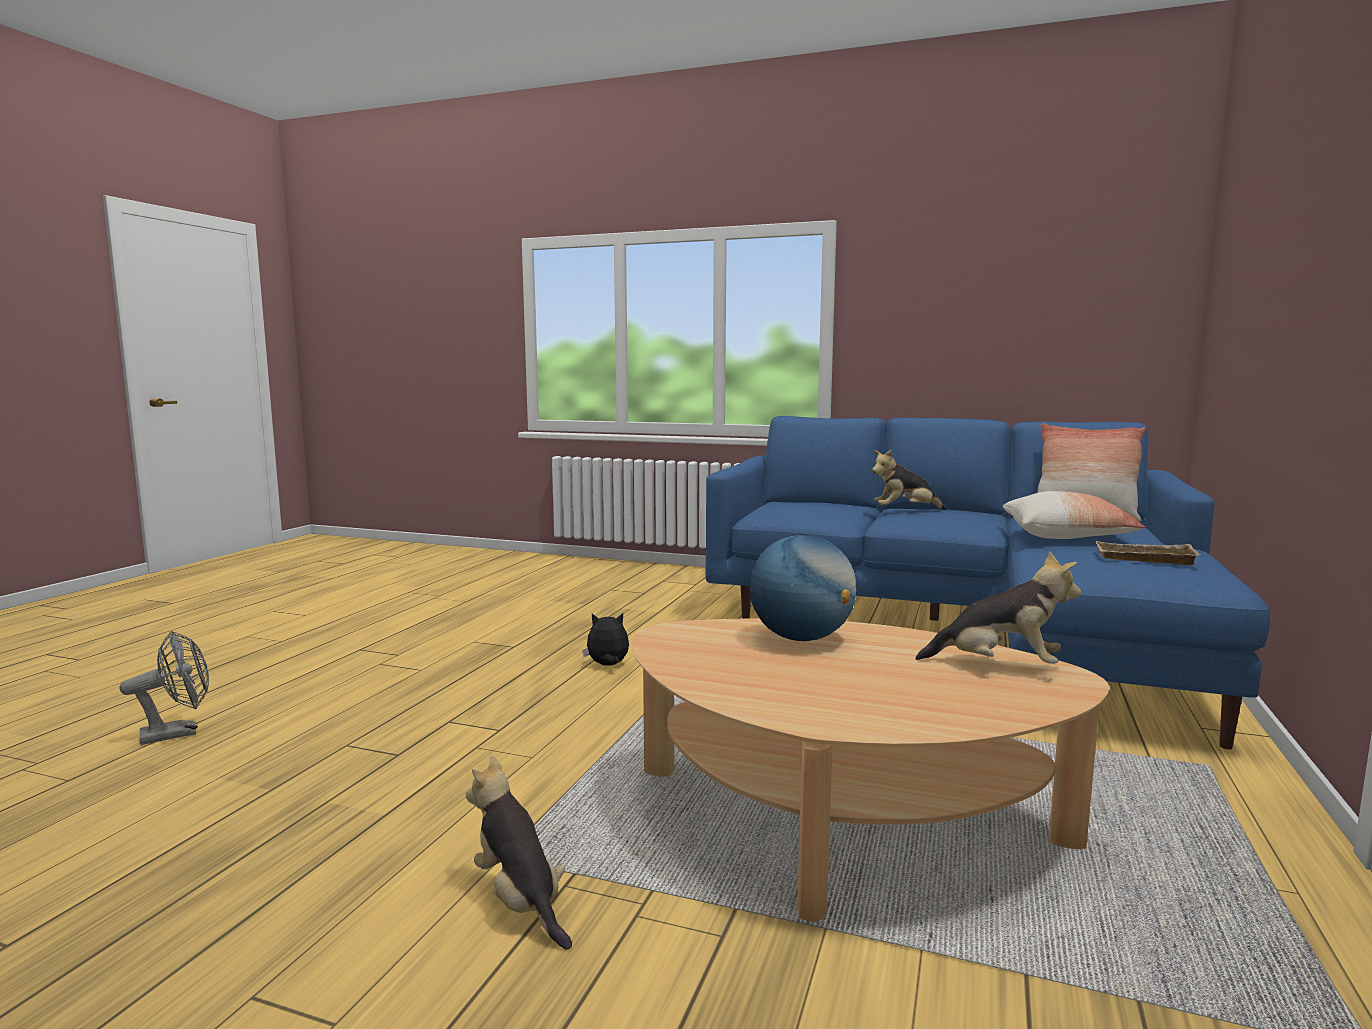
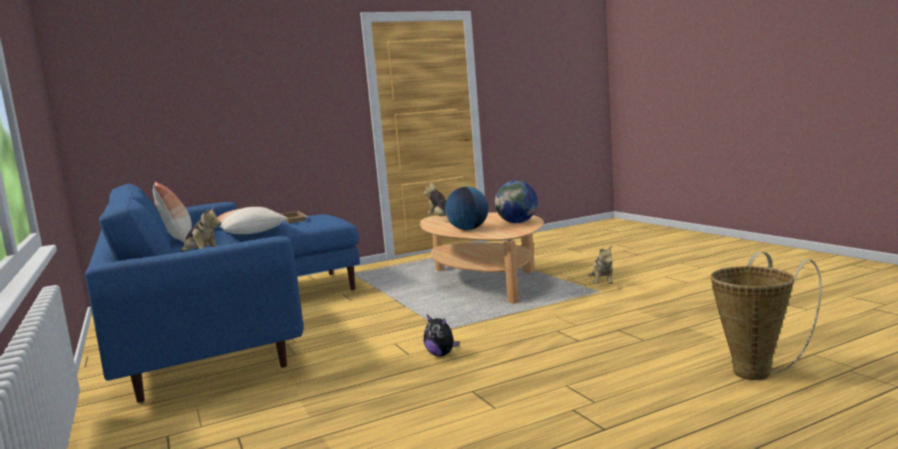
camera: 135 degrees left, 0 degrees up
grey fan [120,631,209,745] -> basket [710,252,822,380]
none -> globe [495,181,538,223]

